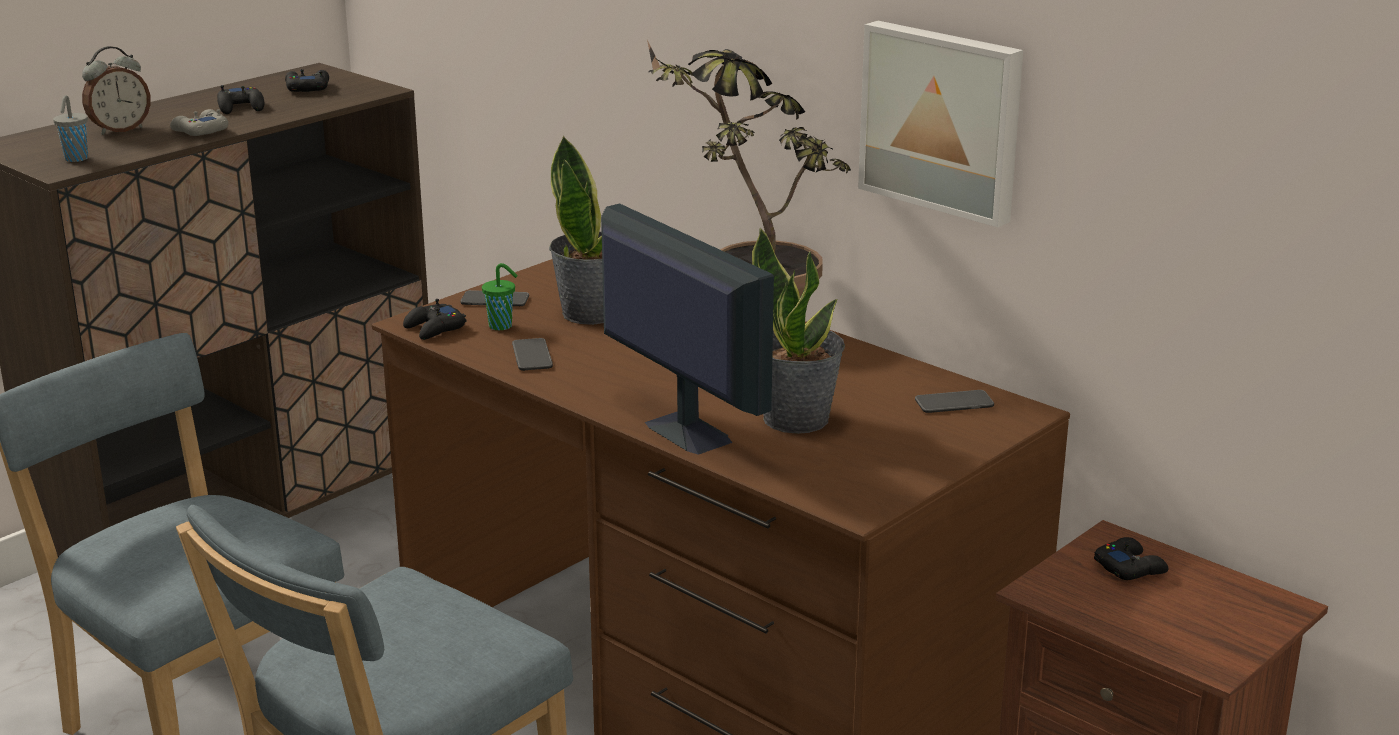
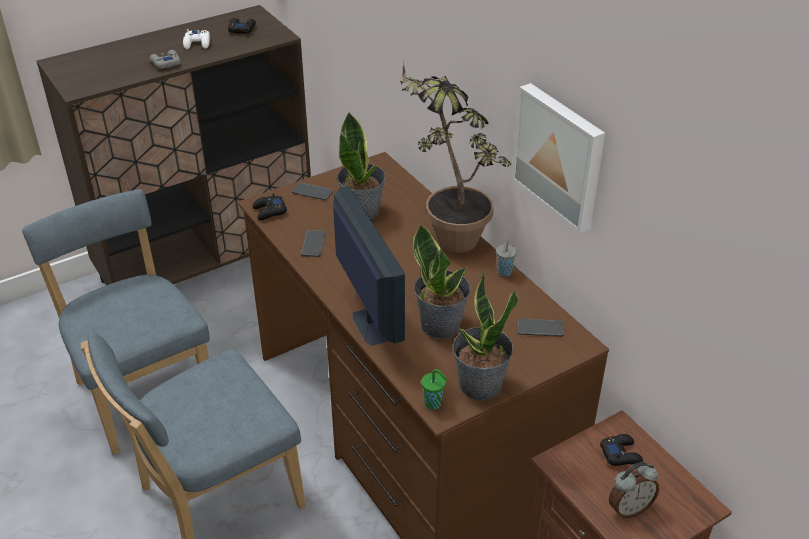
camera: 15 degrees right, 15 degrees up
grey cup [53,95,88,162] -> grey cup moved to [496,240,517,277]
alarm clock [82,46,151,135] -> alarm clock moved to [609,462,659,518]
black game controller [217,85,264,114] -> white game controller [183,29,210,49]
green cup [482,263,518,330] -> green cup moved to [421,369,448,410]
none -> potted plant [453,272,519,400]

